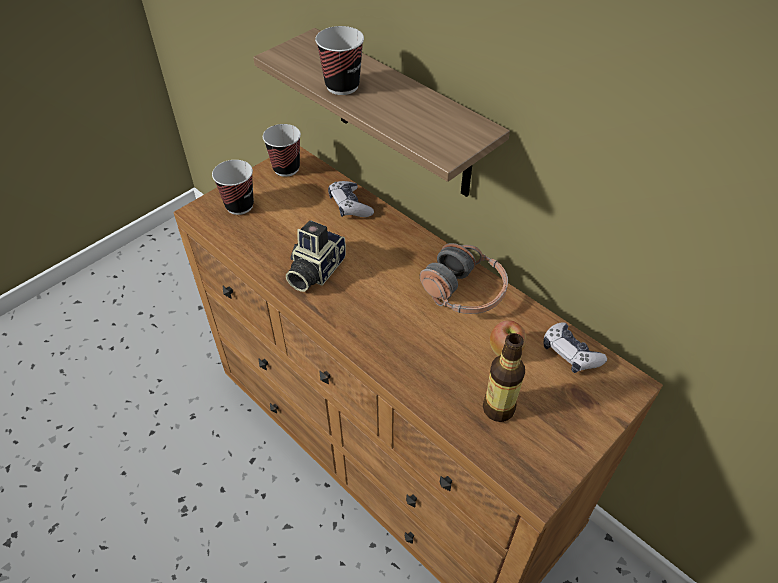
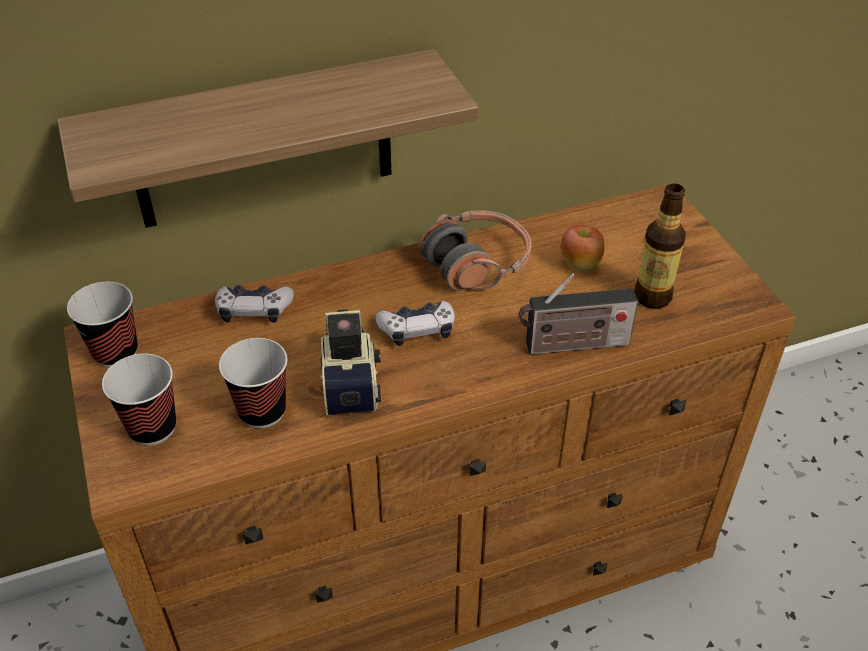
camera: 65 degrees left, 5 degrees down
camera [286,220,346,292] -> camera turned 150 degrees counterclockwise [321,309,381,416]
cup [315,26,364,95] -> cup moved to [219,338,287,428]
game controller [543,322,607,373] -> game controller moved to [375,301,455,346]
none -> radio [519,273,638,355]

